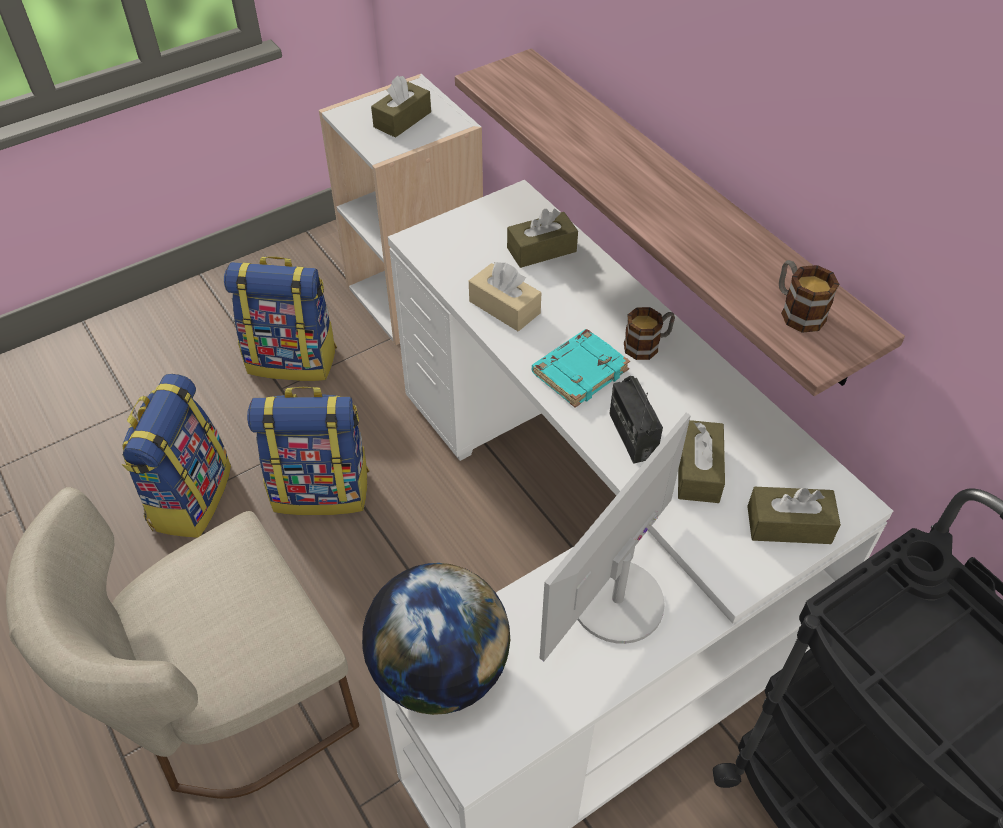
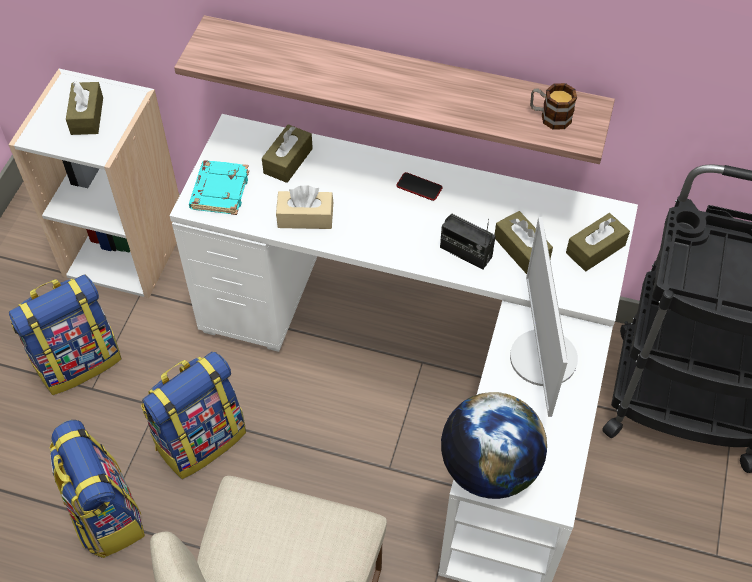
camera: 40 degrees left, 5 degrees up
turquoise book [532,329,630,408] -> turquoise book moved to [189,160,249,215]
mug [624,307,675,360] -> phone [396,172,443,201]

